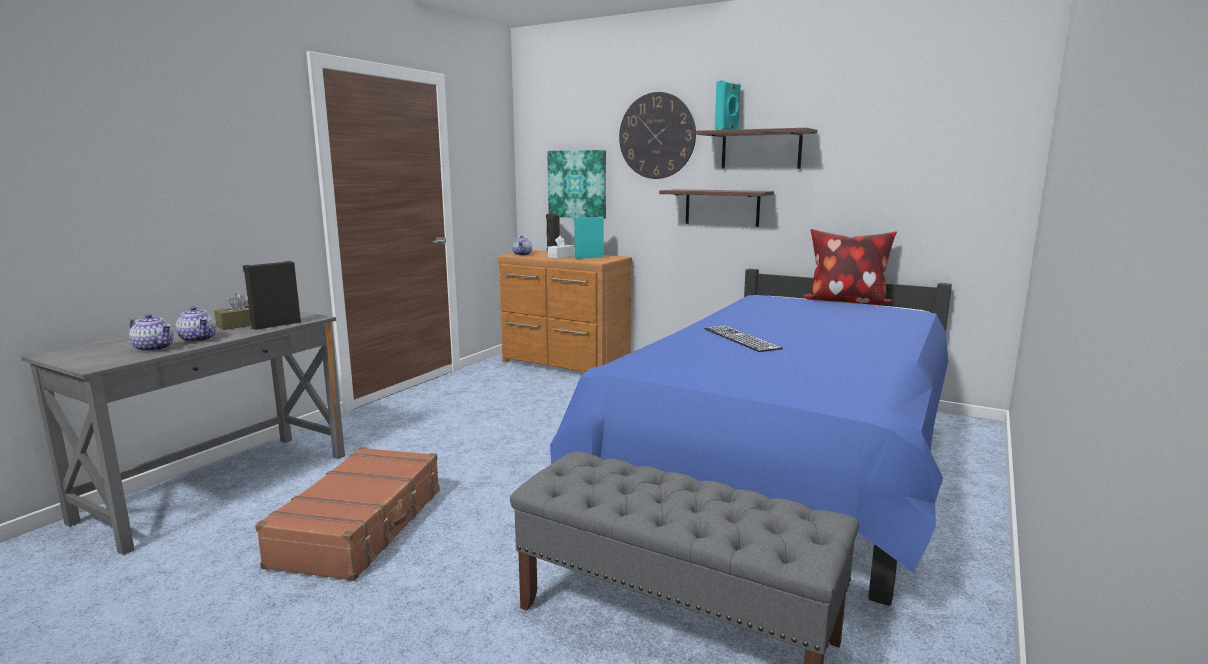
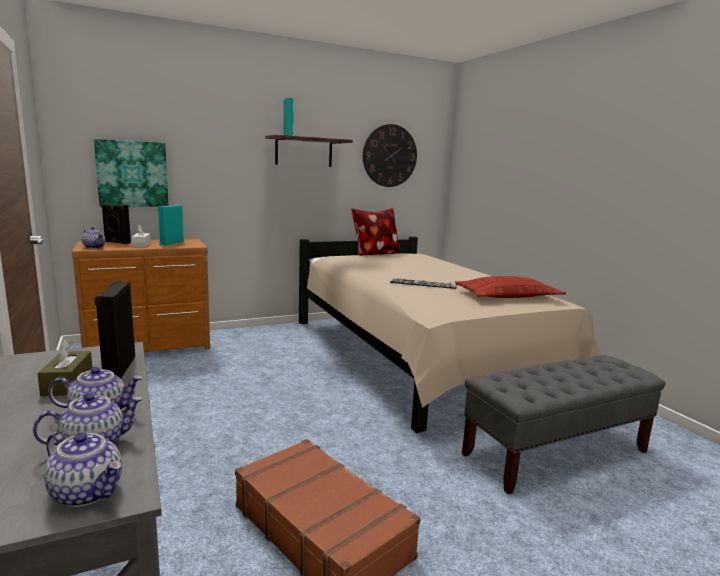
camera: 55 degrees left, 0 degrees up
blue bed [550,269,952,606] -> beige bed [299,236,602,433]
wall clock [619,92,696,179] -> wall clock moved to [363,124,417,187]
shelf [659,189,774,227] -> none
none -> teapot [44,432,122,507]
none -> pillow [455,276,566,298]

